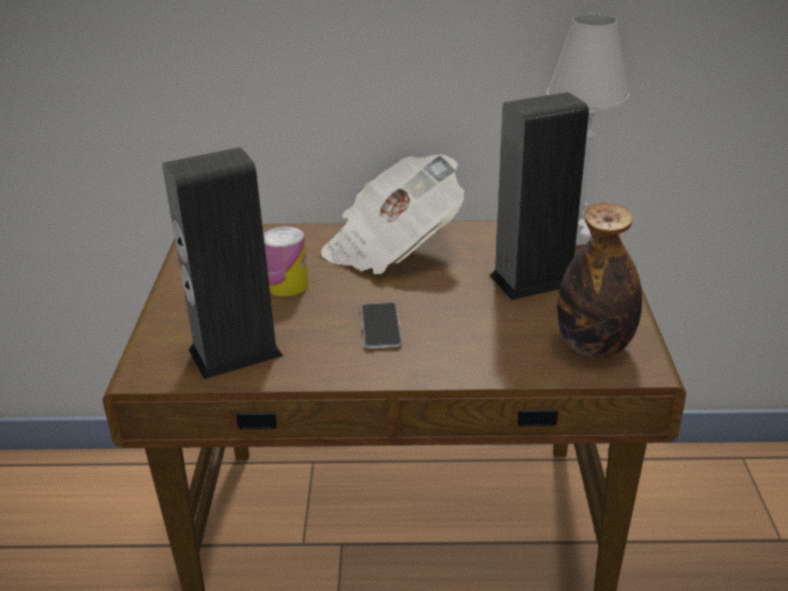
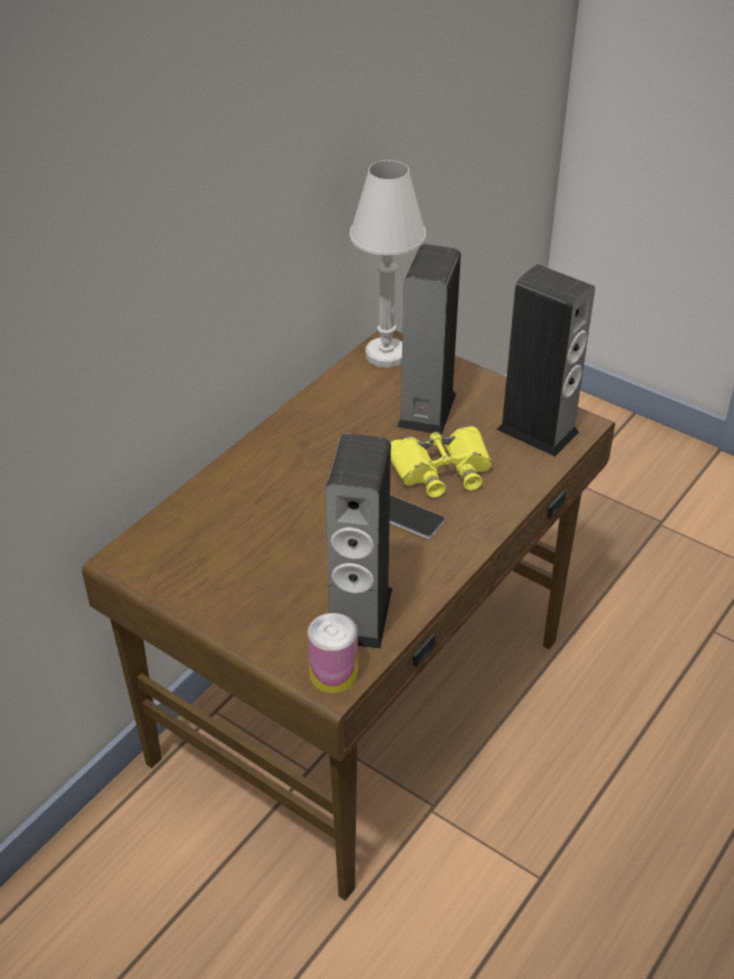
camera: 55 degrees left, 10 degrees up
can [263,227,308,297] -> can moved to [308,613,358,693]
newspaper [321,154,465,274] -> none
bottle [557,202,642,358] -> speaker [496,264,595,457]
none -> yellow binoculars [390,426,492,498]

